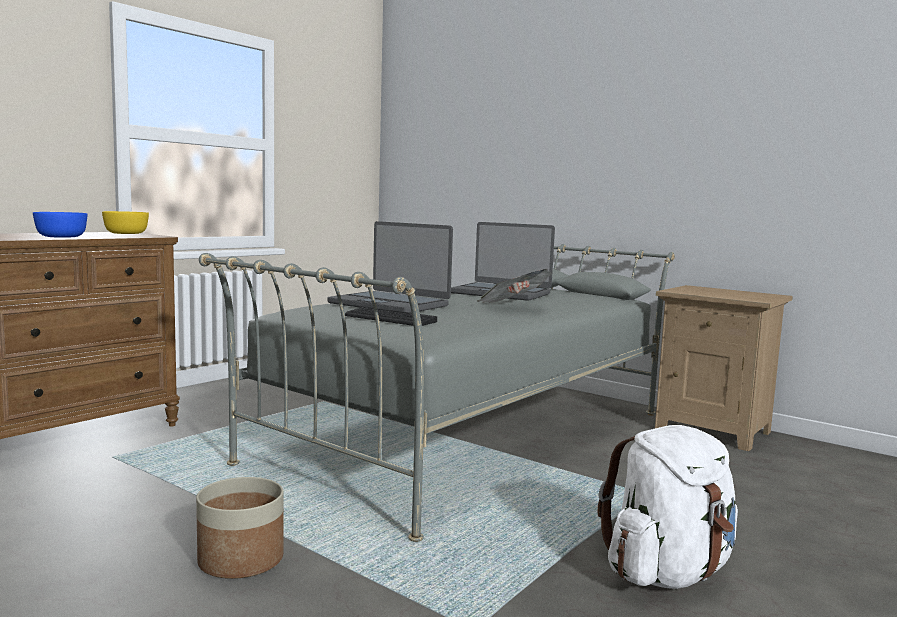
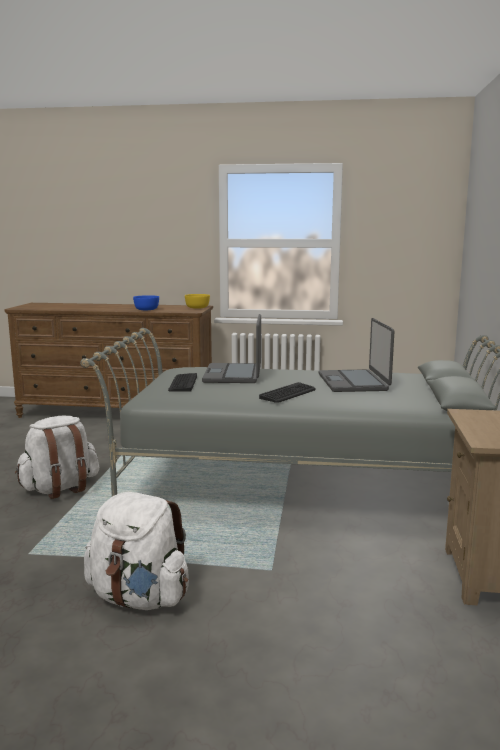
camera: 60 degrees right, 5 degrees up
planter [196,477,283,579] -> white backpack [15,416,99,499]
newspaper [477,269,552,303] -> keyboard [259,382,316,403]

